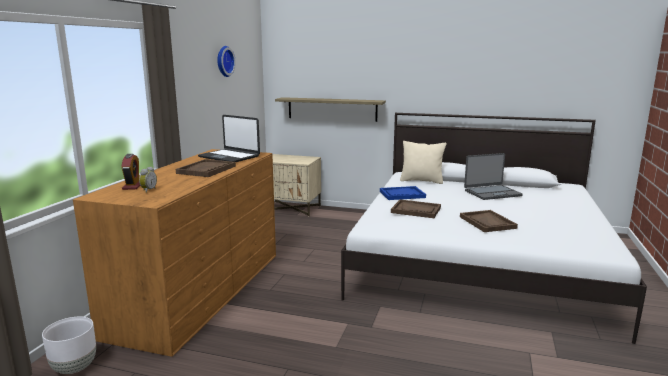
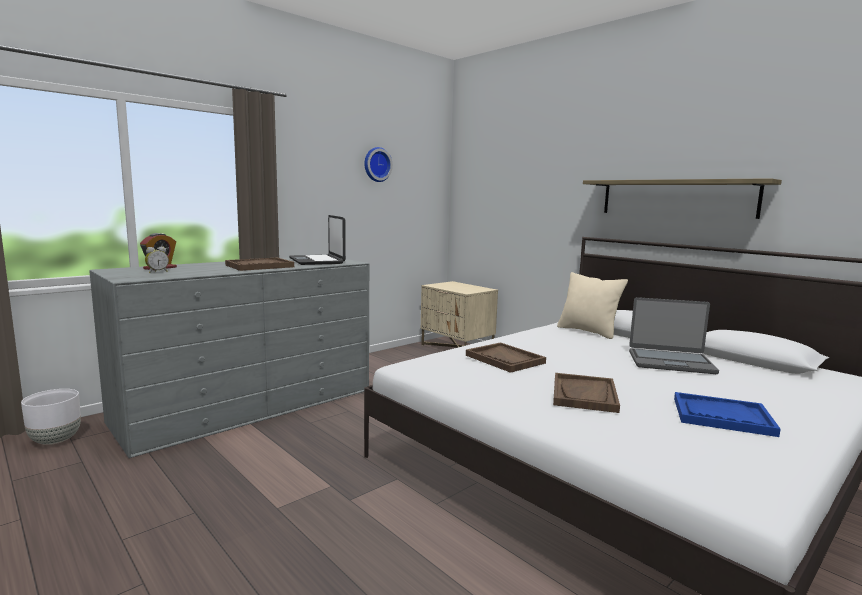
camera: 30 degrees right, 5 degrees down
brown dresser [73,149,276,357] -> grey dresser [89,258,369,458]
shelf [275,97,386,122] -> shelf moved to [583,178,782,219]
blue tray [380,186,426,200] -> blue tray moved to [674,392,781,437]

